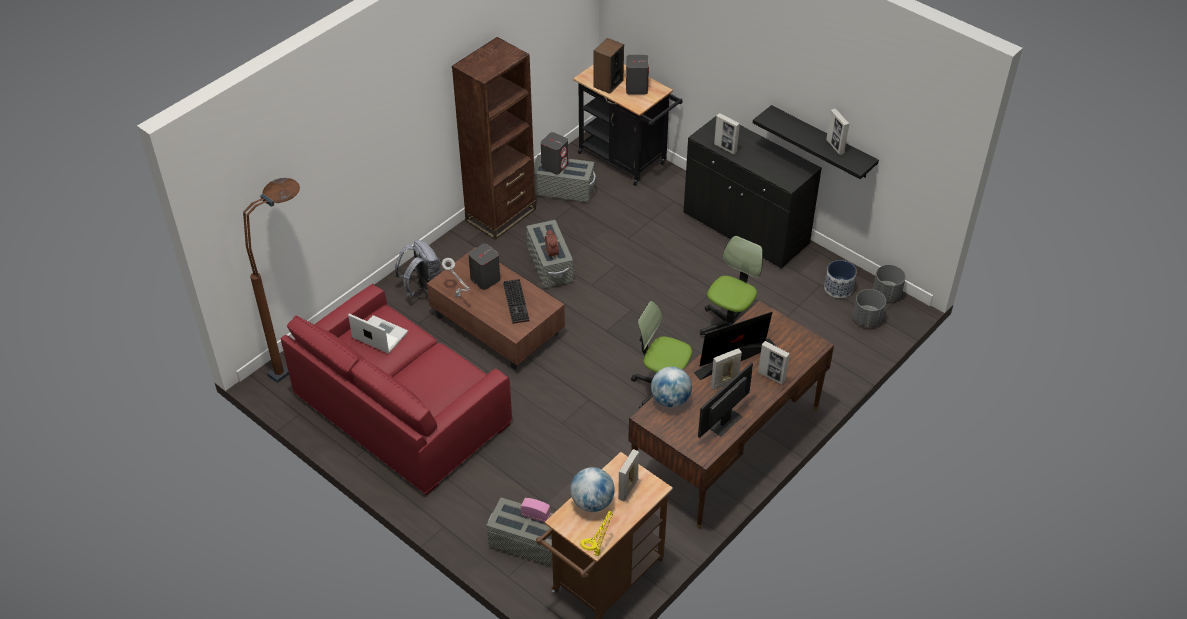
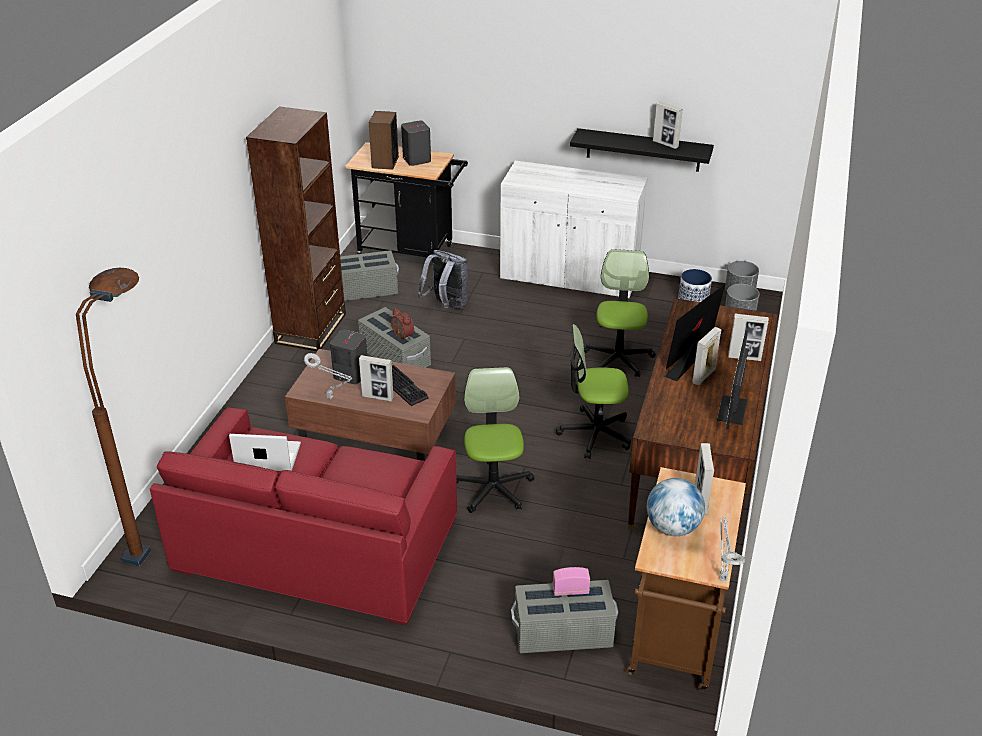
camera: 25 degrees left, 10 degrees down
grey backpack [395,240,441,297] -> grey backpack moved to [418,250,468,309]
grey speaker [541,132,568,174] -> none
yellow table lamp [580,511,613,556] -> grey table lamp [720,517,745,581]
globe [651,367,692,408] -> none
black cabinet [684,116,822,268] -> white cabinet [500,161,647,299]
picture frame [714,113,740,154] -> picture frame moved to [359,355,394,402]
none -> office chair [456,367,535,513]

